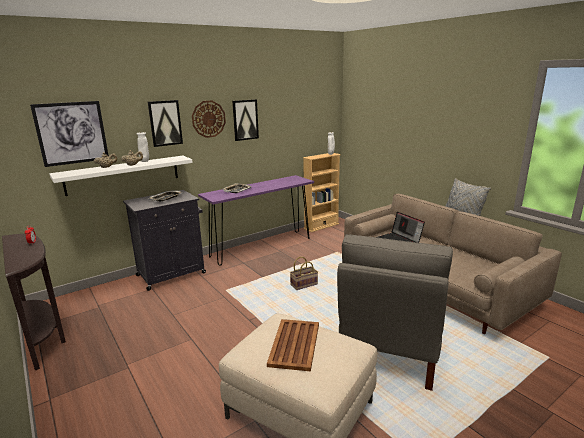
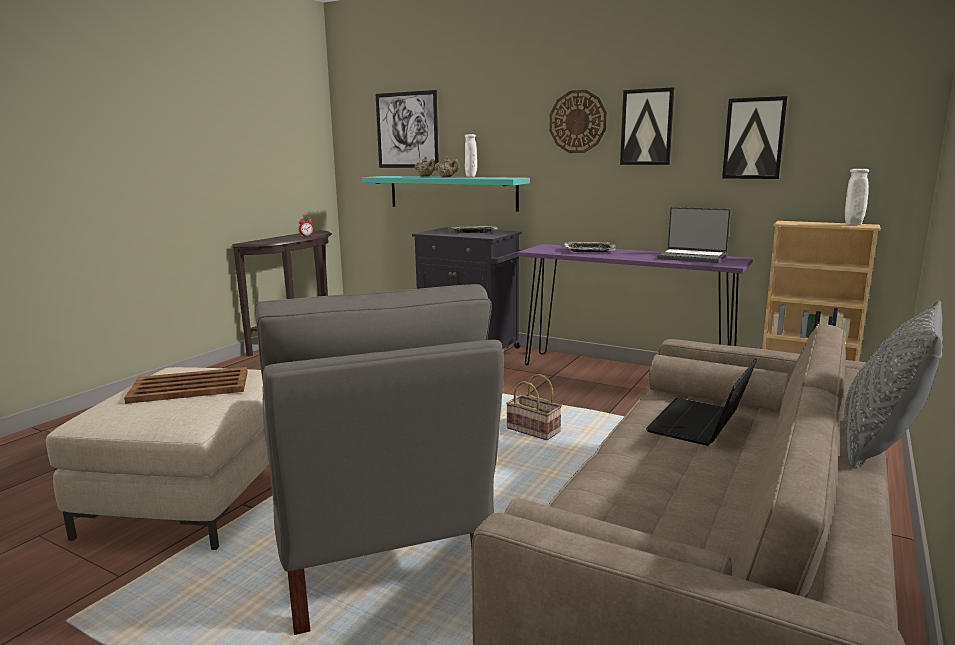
camera: 65 degrees right, 5 degrees down
white shelf [49,156,193,196] -> turquoise shelf [362,176,530,212]
picture [148,100,183,147] -> picture moved to [722,96,788,179]
grey armchair [337,234,453,391] -> grey armchair turned 105 degrees counterclockwise [255,284,504,635]
none -> laptop [657,207,731,263]

